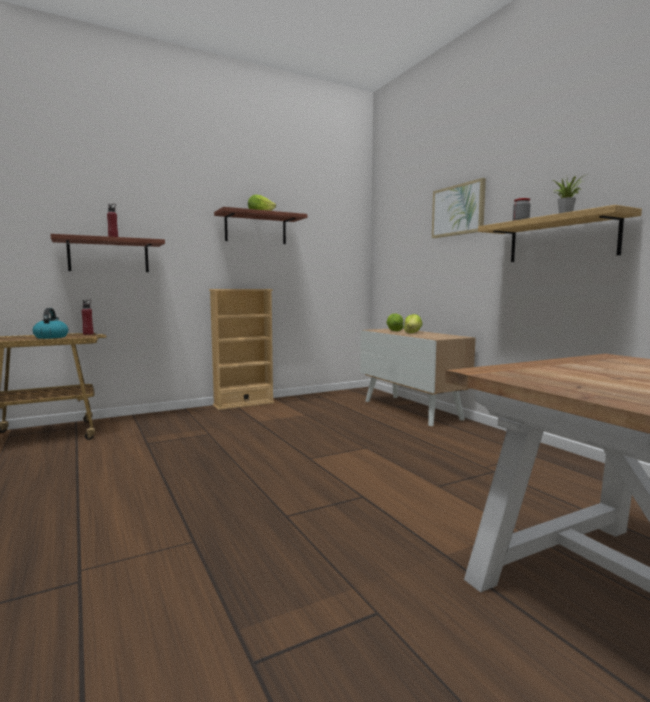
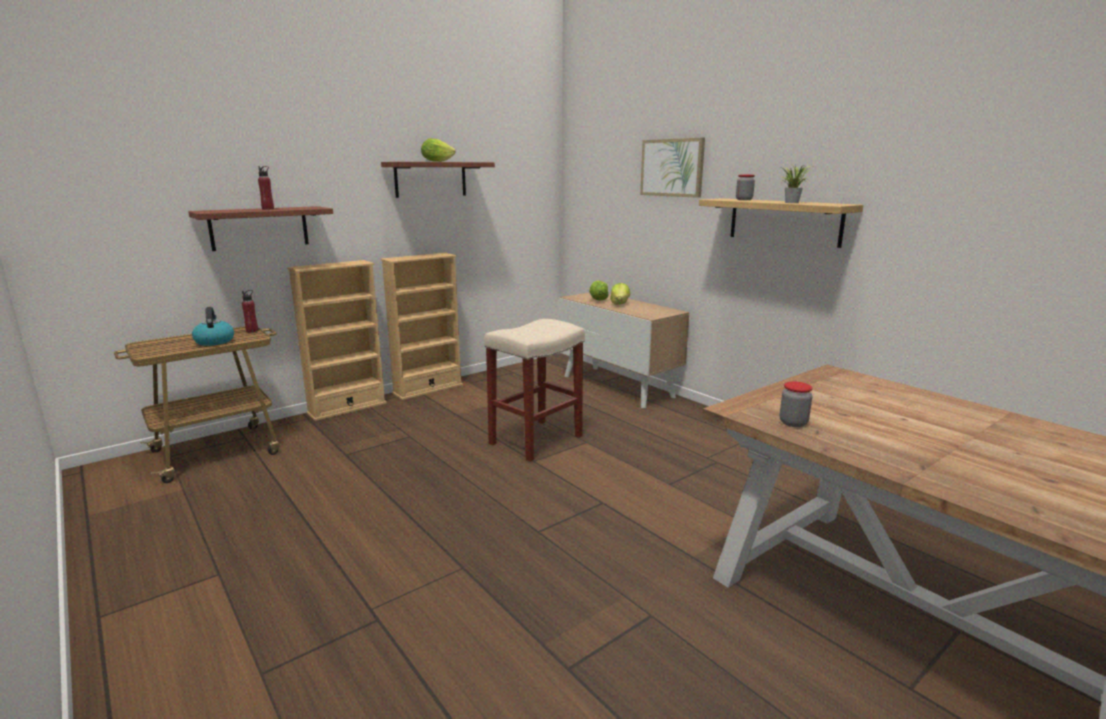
camera: 10 degrees left, 10 degrees up
none -> beige bookcase [287,260,387,421]
none -> beige stool [484,319,585,462]
none -> jar [780,381,812,427]

